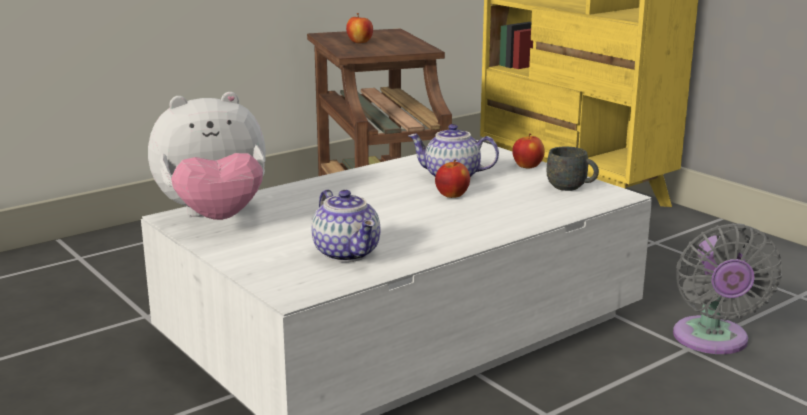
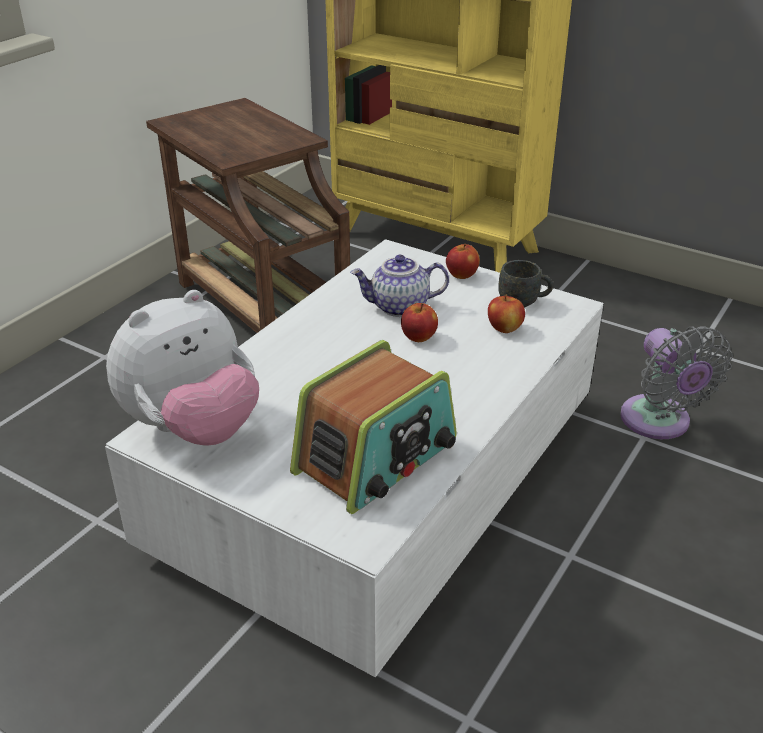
camera: 20 degrees left, 15 degrees up
teapot [312,189,380,262] -> radio [290,340,457,514]
apple [346,13,373,43] -> apple moved to [488,295,525,333]

